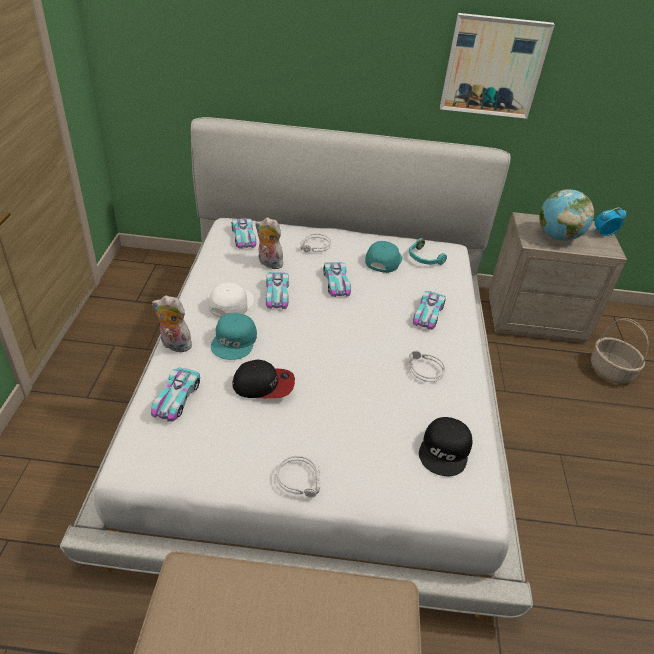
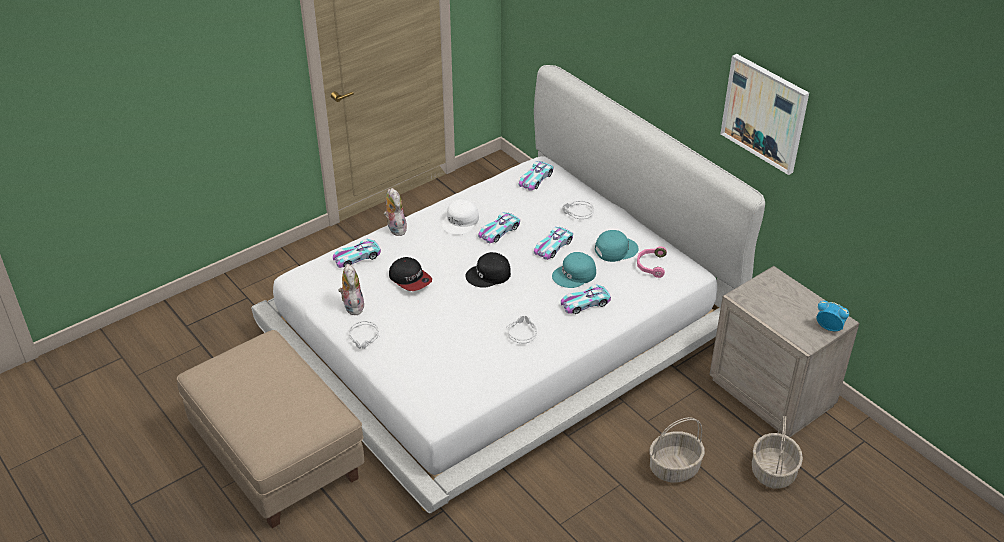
camera: 50 degrees right, 0 degrees up
white cap [209,283,254,318] -> white cap turned 135 degrees clockwise [441,199,479,235]
turquoise cap [211,313,257,360] -> turquoise cap moved to [552,252,596,288]
plush toy [255,217,283,269] -> plush toy moved to [338,264,364,315]
turquoise headphones [409,238,447,265] -> pink headphones [637,246,667,278]
black cap [419,417,472,476] -> black cap moved to [466,252,511,288]
globe [539,189,594,241] -> none
none -> basket [649,417,705,482]

